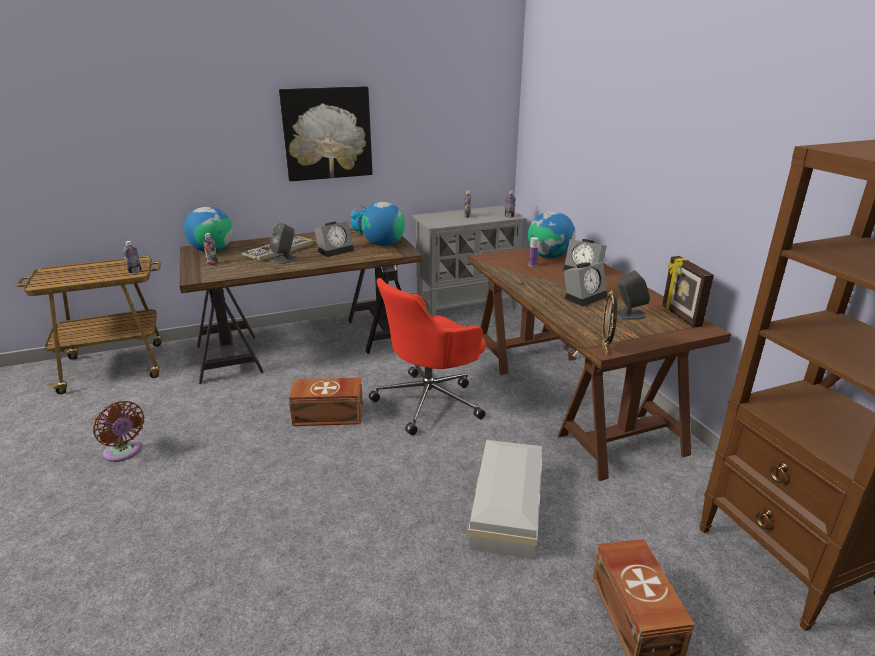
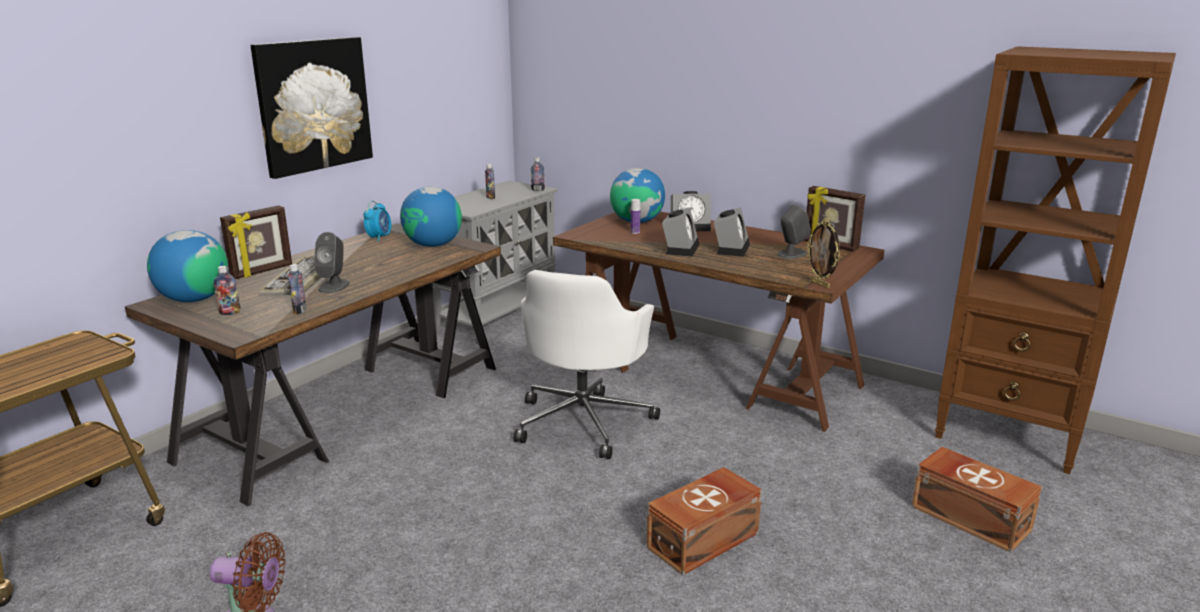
camera: 35 degrees left, 5 degrees down
bottle [123,241,141,273] -> bottle moved to [288,264,307,314]
brown storage box [289,377,363,426] -> brown storage box moved to [647,467,762,575]
alarm clock [314,221,354,257] -> alarm clock moved to [662,207,699,257]
red office chair [369,278,486,435] -> white office chair [514,270,660,459]
white storage box [468,440,543,559] -> none
none -> picture frame [220,205,292,279]

